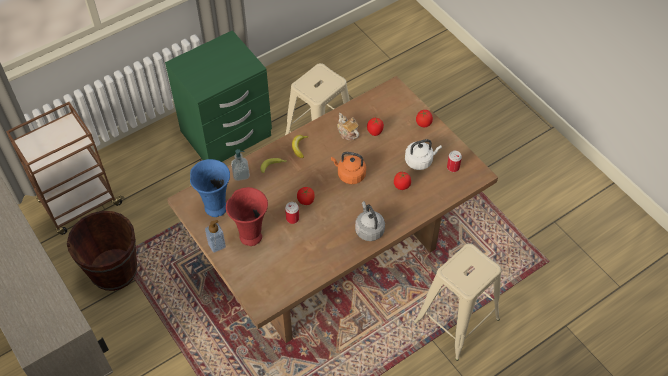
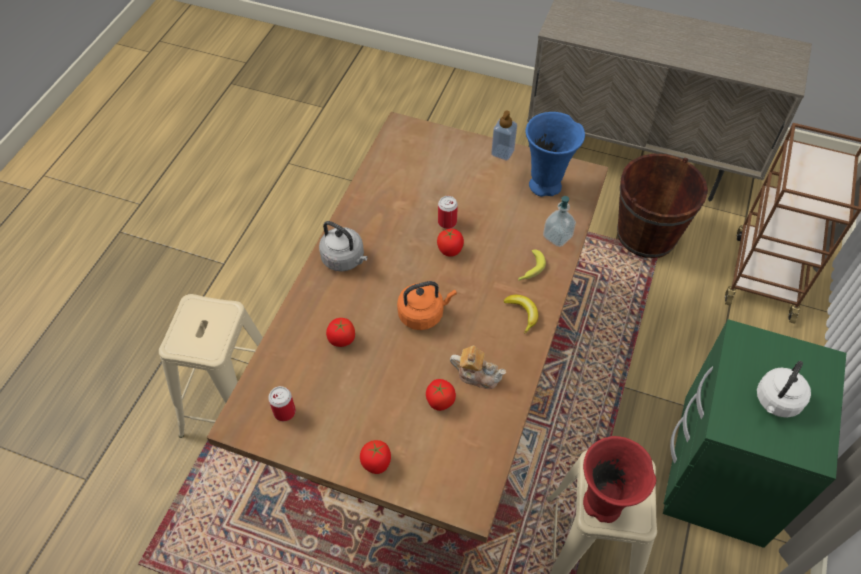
camera: 145 degrees right, 0 degrees up
red vase [226,187,268,246] -> red vase moved to [583,436,656,523]
white kettle [405,139,442,170] -> white kettle moved to [757,361,811,418]

